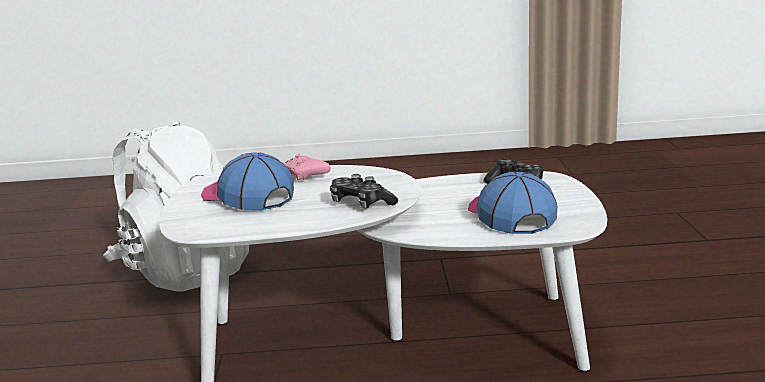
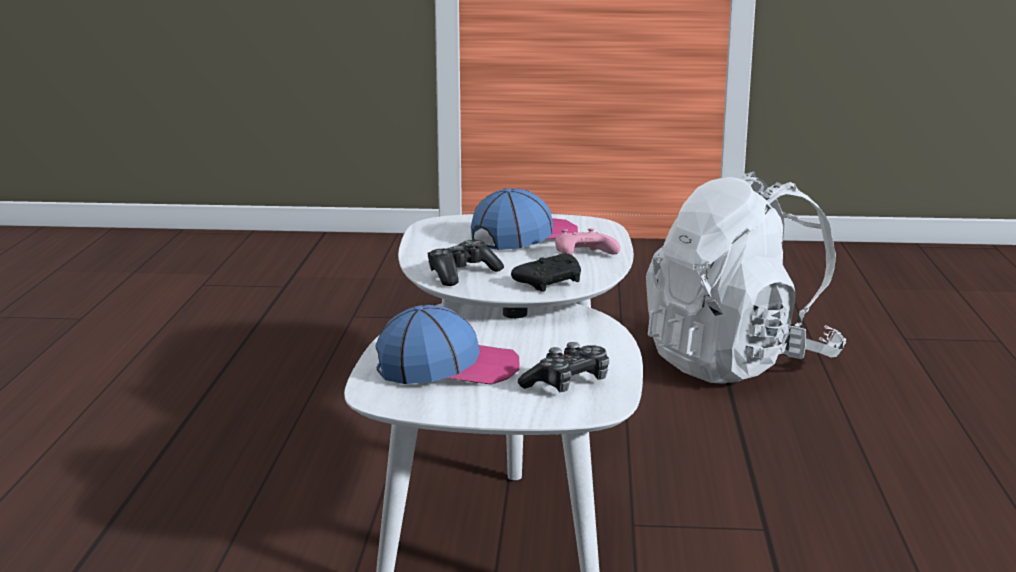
camera: 95 degrees right, 0 degrees up
none -> black game controller [511,253,581,292]

